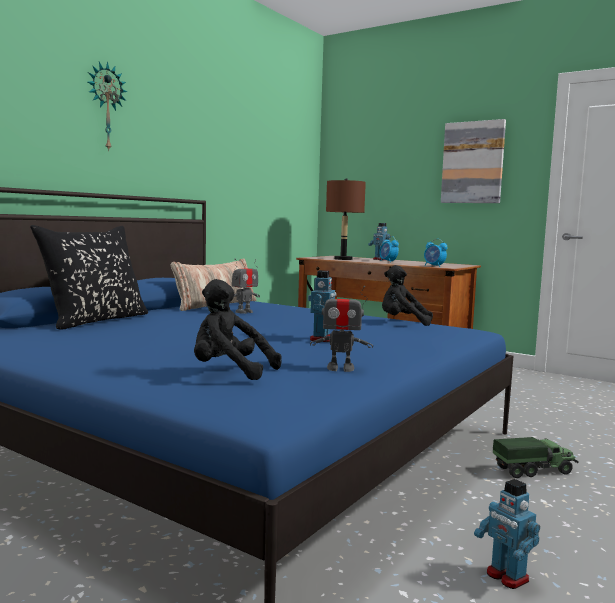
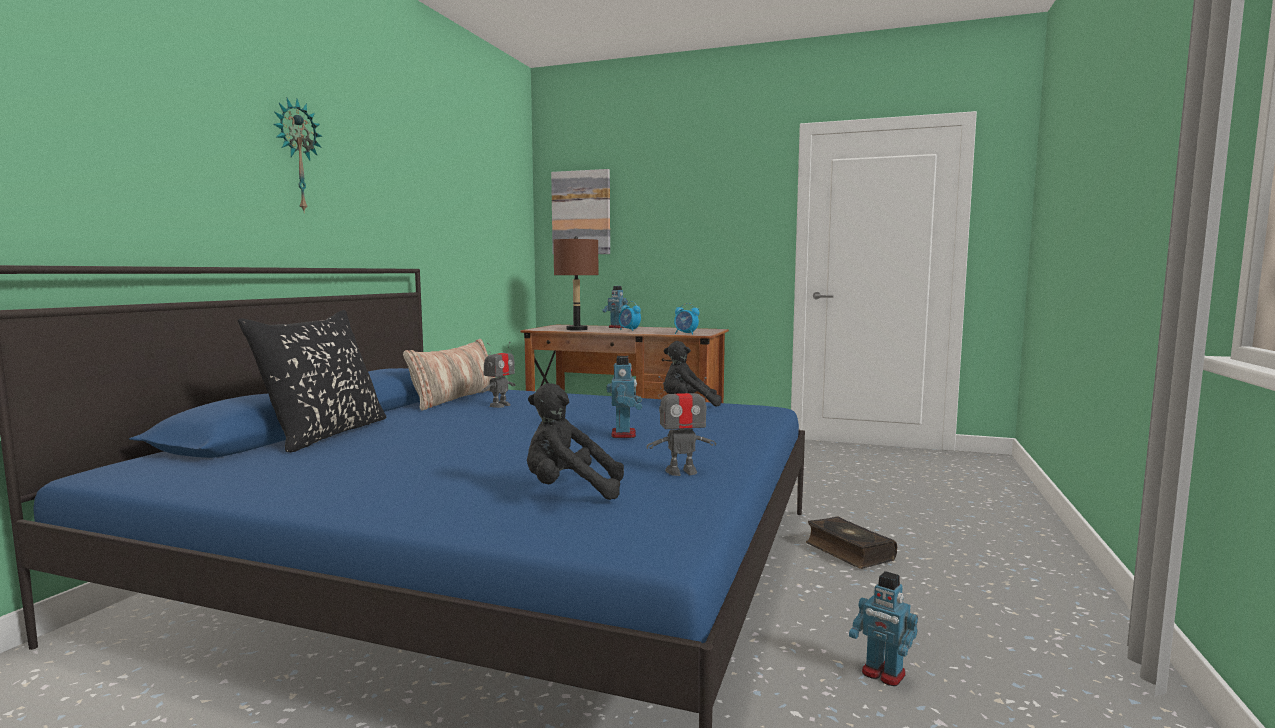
camera: 15 degrees left, 0 degrees up
picture [441,119,506,203] -> picture moved to [551,169,610,255]
toy truck [493,437,579,478] -> book [806,517,897,569]

